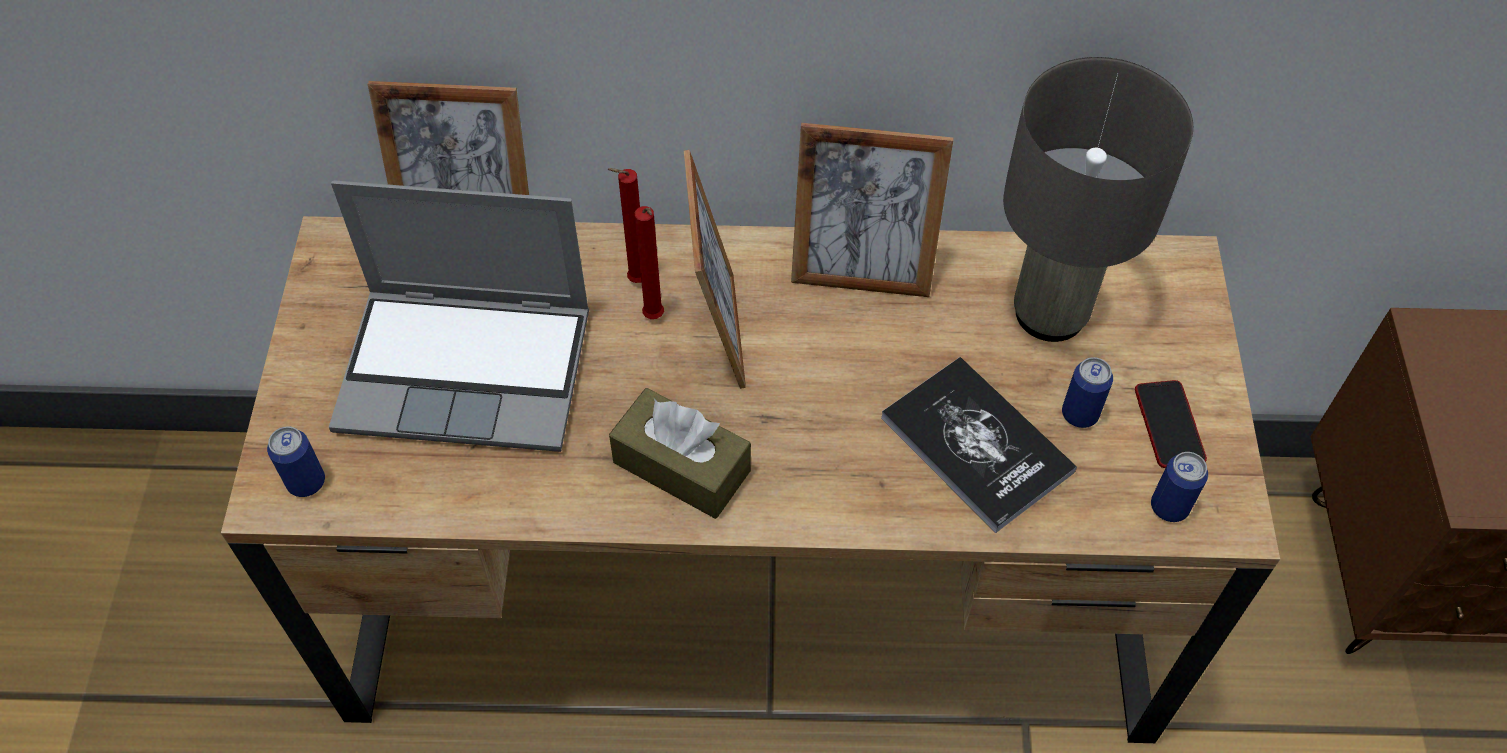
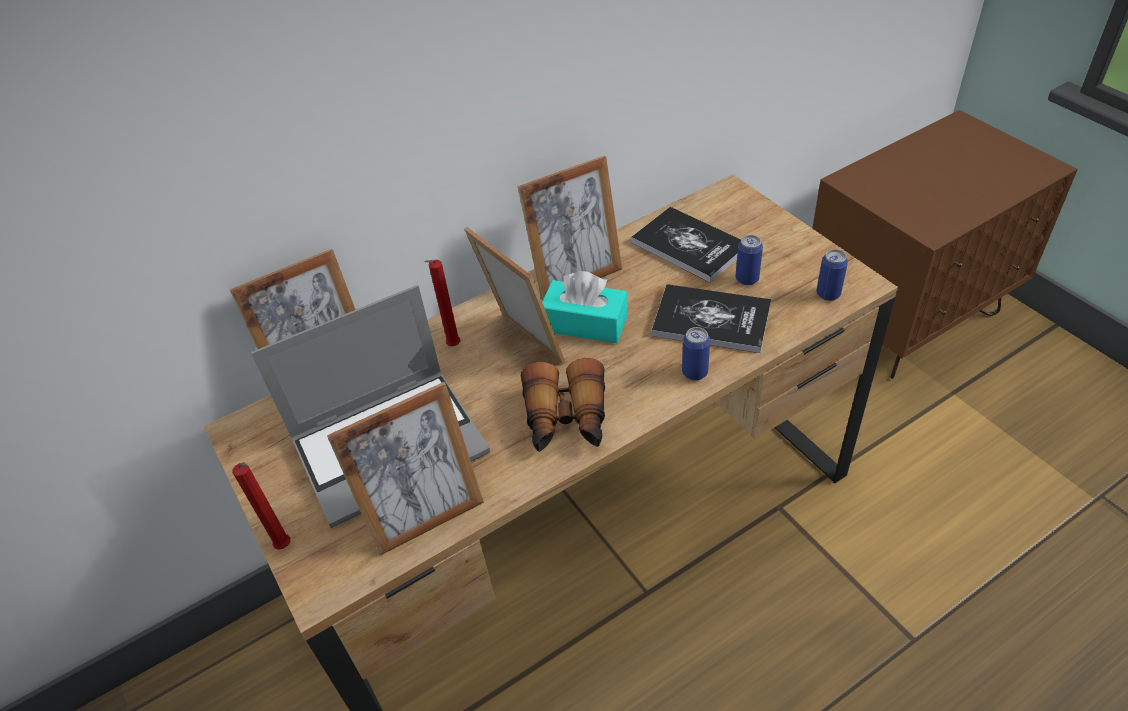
camera: 30 degrees left, 10 degrees down
can [267,426,325,497] -> can moved to [682,327,710,381]
brown tissue box [609,388,751,519] -> binoculars [521,358,605,452]
red candle [635,206,664,319] -> red candle moved to [232,462,290,550]
grey table lamp [1003,57,1193,342] -> book [631,207,741,282]
phone [1135,380,1207,468] -> none
none -> picture frame [327,382,484,556]
none -> turquoise tissue box [542,271,628,343]

